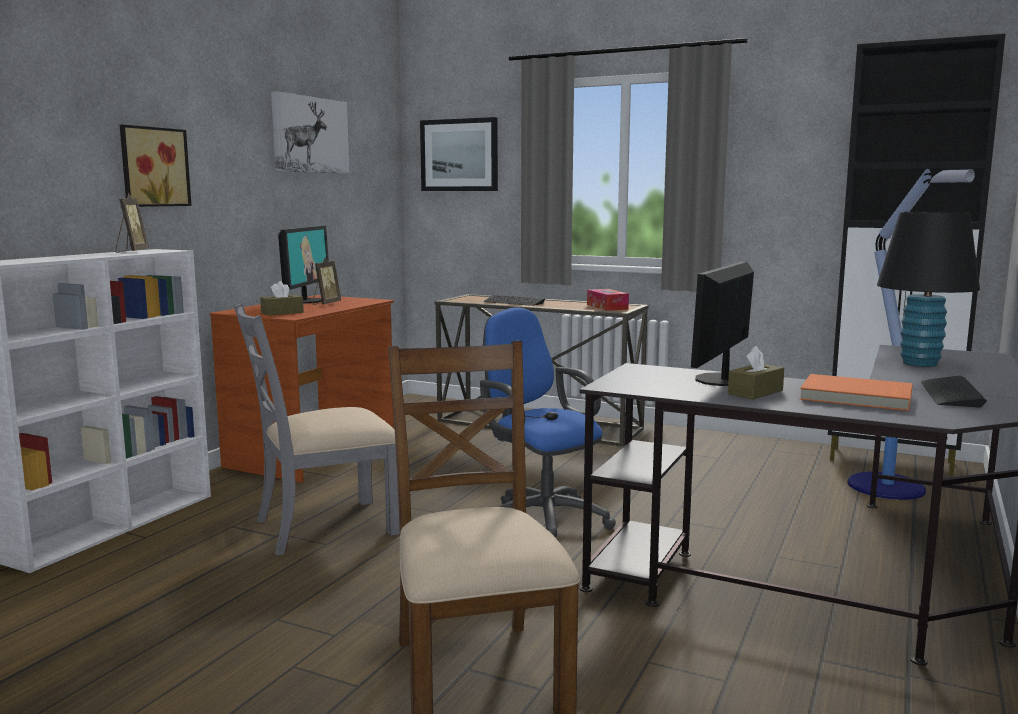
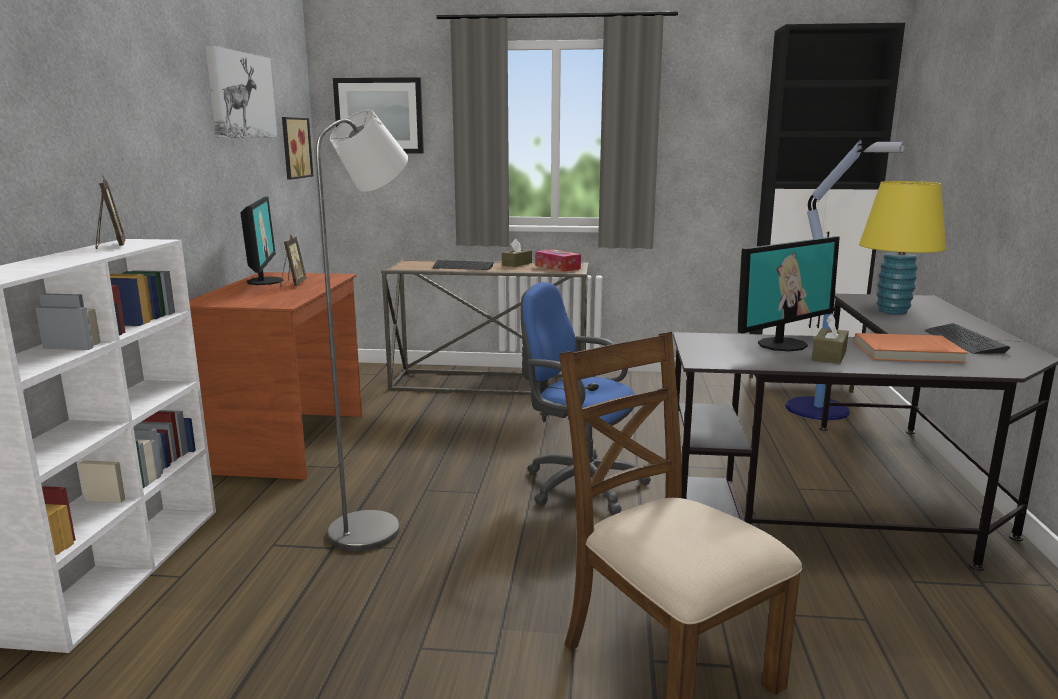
camera: 20 degrees left, 5 degrees up
picture [120,125,192,207] -> picture moved to [282,117,313,180]
grey chair [234,303,400,555] -> grey floor lamp [316,110,408,551]
brown tissue box [260,281,304,316] -> brown tissue box moved to [502,239,532,267]
monitor [691,262,754,386] -> monitor turned 135 degrees counterclockwise [738,236,840,351]
black table lamp [877,212,980,367] -> yellow table lamp [859,181,946,315]

